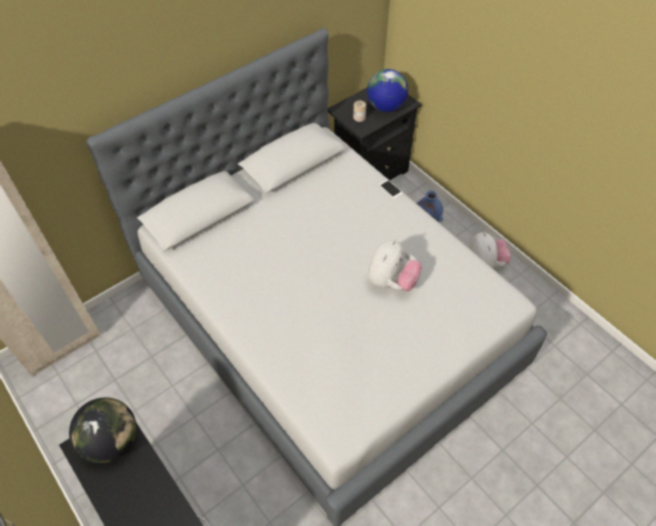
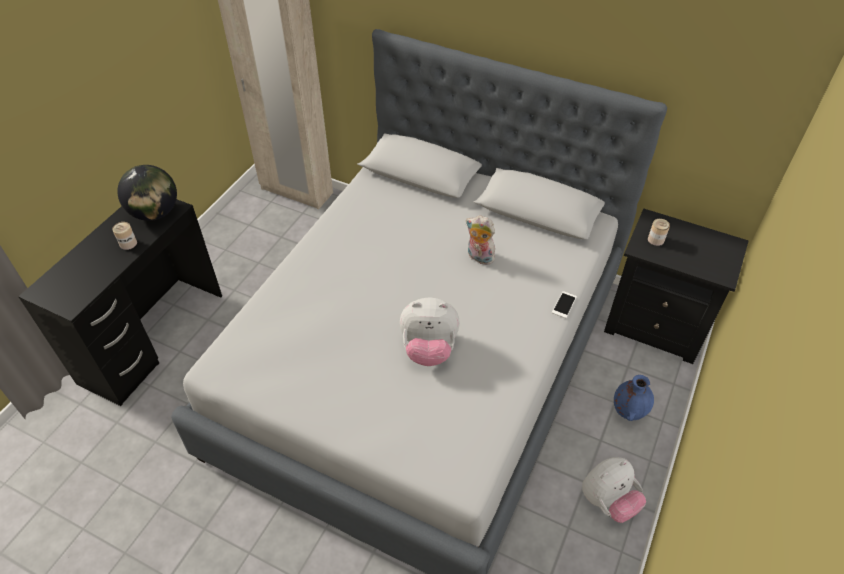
camera: 65 degrees right, 5 degrees down
globe [367,69,408,112] -> none
none -> can [112,222,137,250]
none -> plush toy [466,215,495,265]

